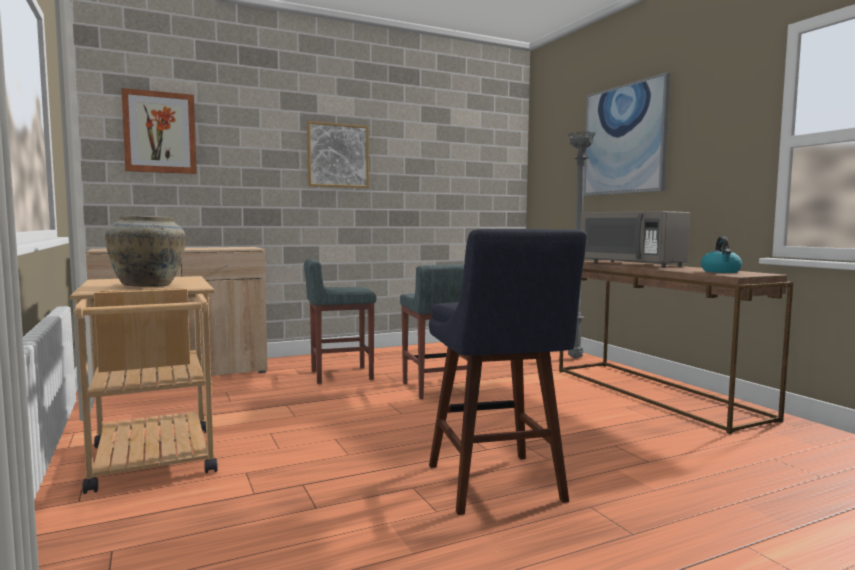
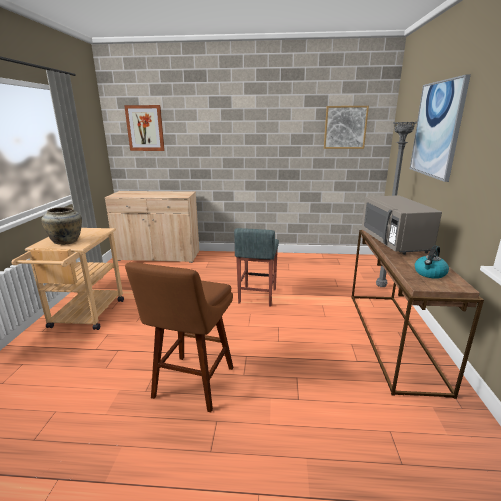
camera: 30 degrees right, 15 degrees up
grey stool [304,258,377,384] -> none
picture [307,121,369,188] -> picture moved to [324,106,369,149]
blue stool [429,229,587,515] -> brown stool [125,262,234,412]

